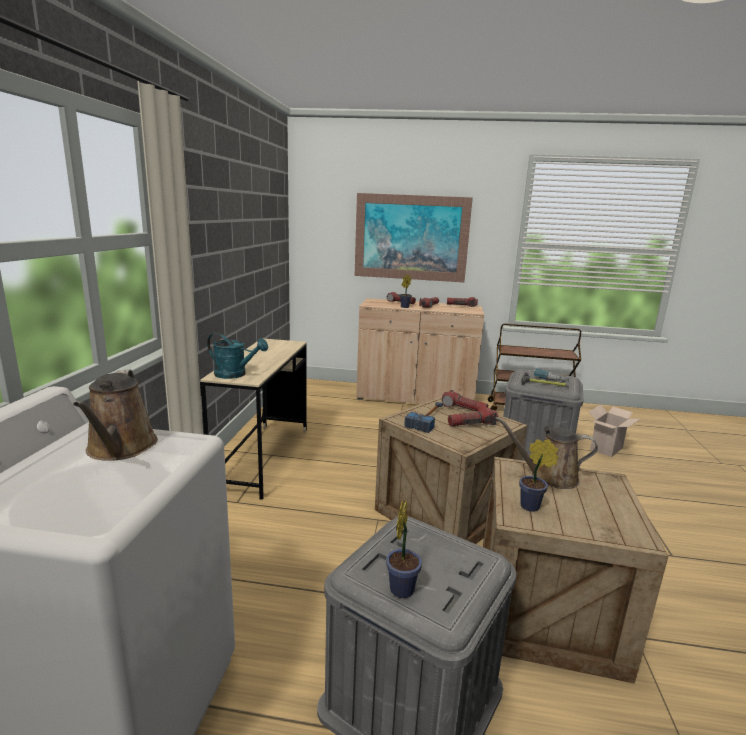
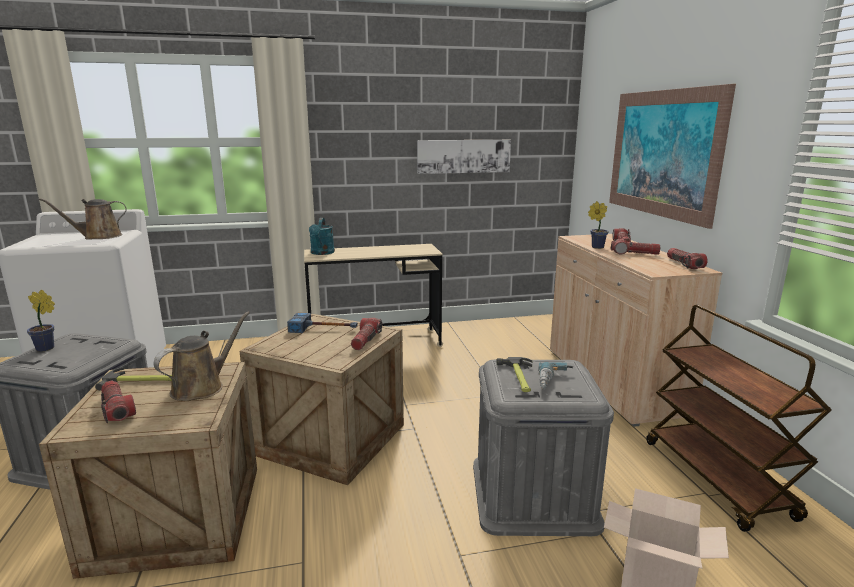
camera: 70 degrees right, 0 degrees up
flashlight [448,406,499,427] -> flashlight moved to [101,380,136,423]
brown watering can [496,417,598,489] -> brown watering can turned 45 degrees clockwise [154,312,250,401]
potted plant [519,439,558,512] -> hammer [95,367,172,390]
none -> picture [417,140,511,174]

